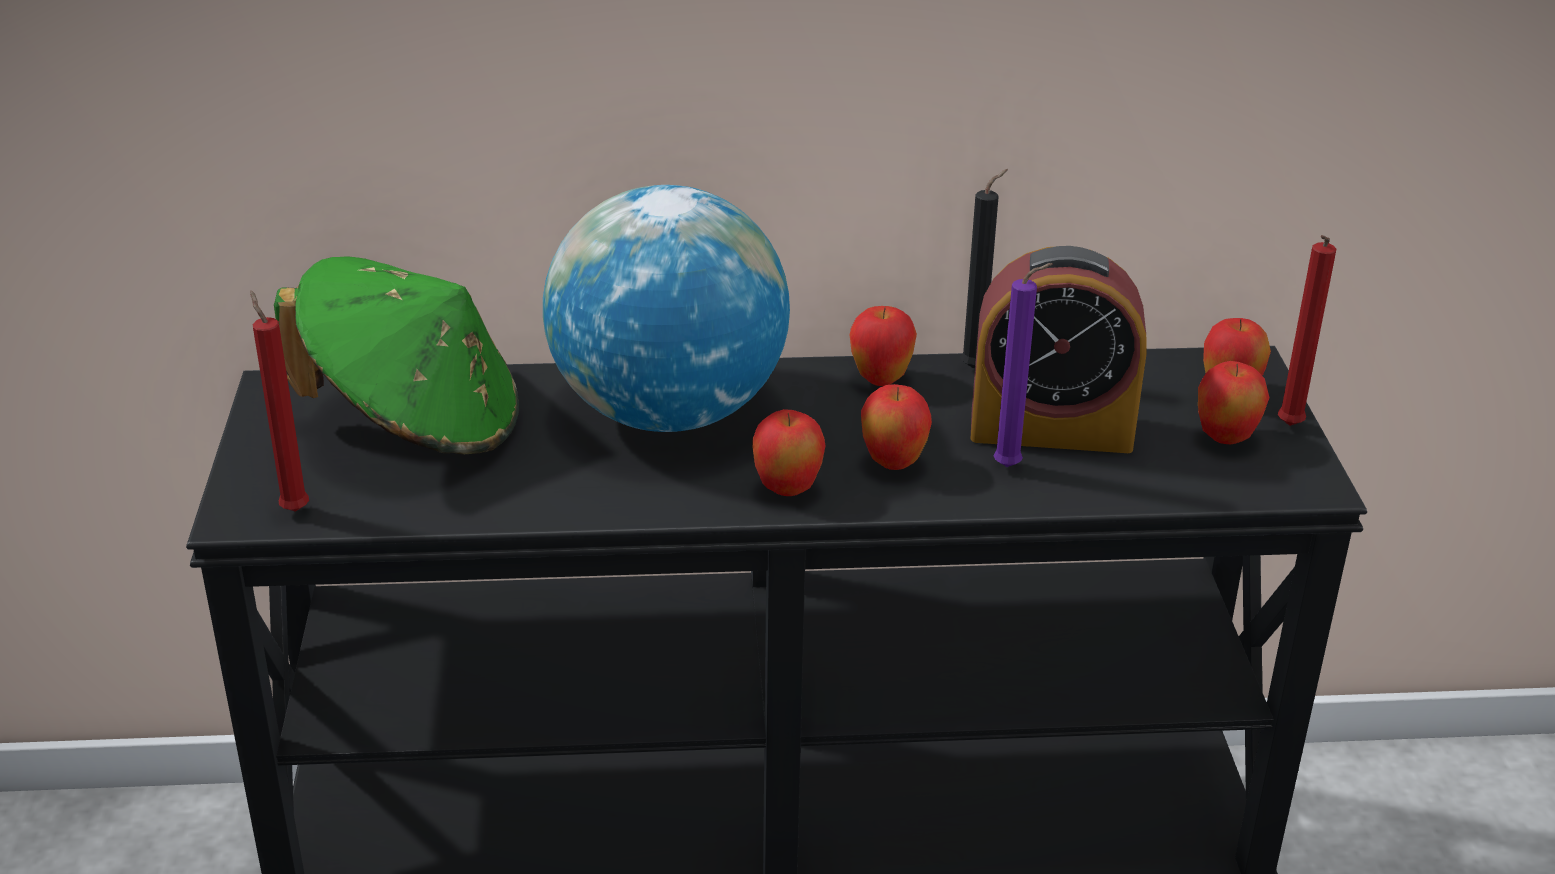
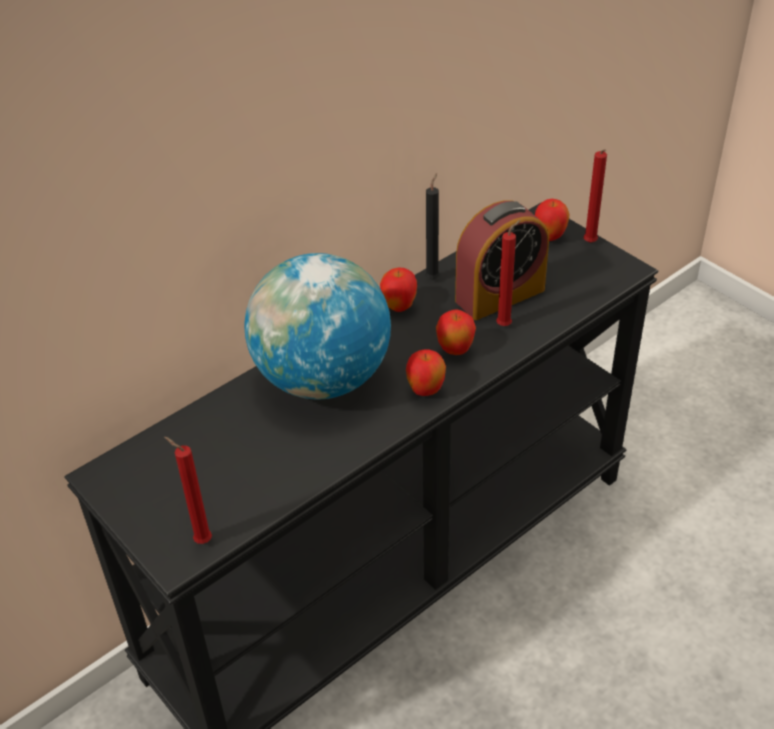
camera: 35 degrees left, 10 degrees up
green hat [274,256,519,454] -> none
purple candle [993,263,1053,467] -> red candle [496,220,521,326]
apple [1198,361,1270,444] -> none

